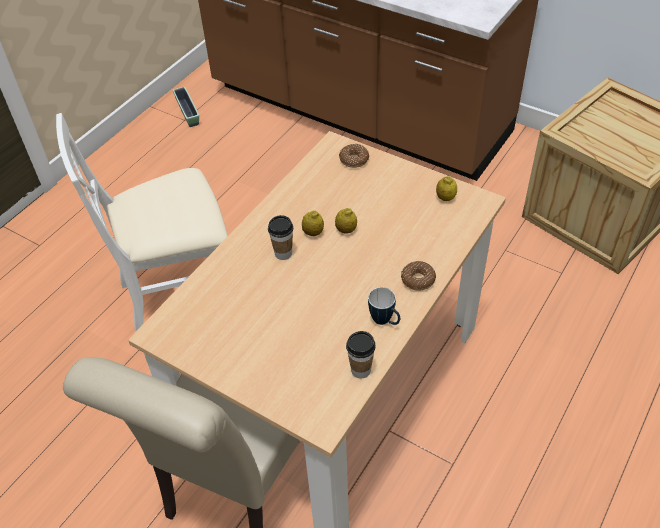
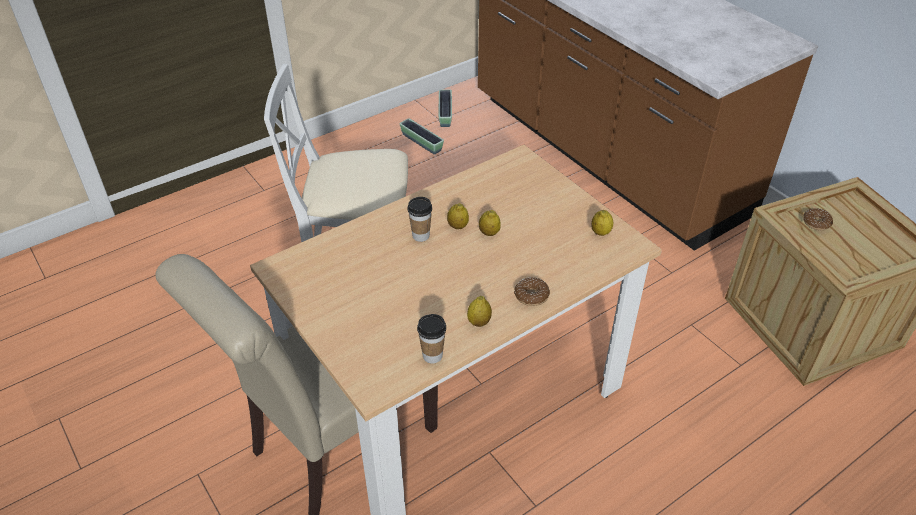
camera: 20 degrees right, 5 degrees down
donut [339,144,369,168] -> donut moved to [803,208,833,230]
mug [368,287,400,325] -> lemon [467,296,492,327]
none -> planter [400,119,444,154]

